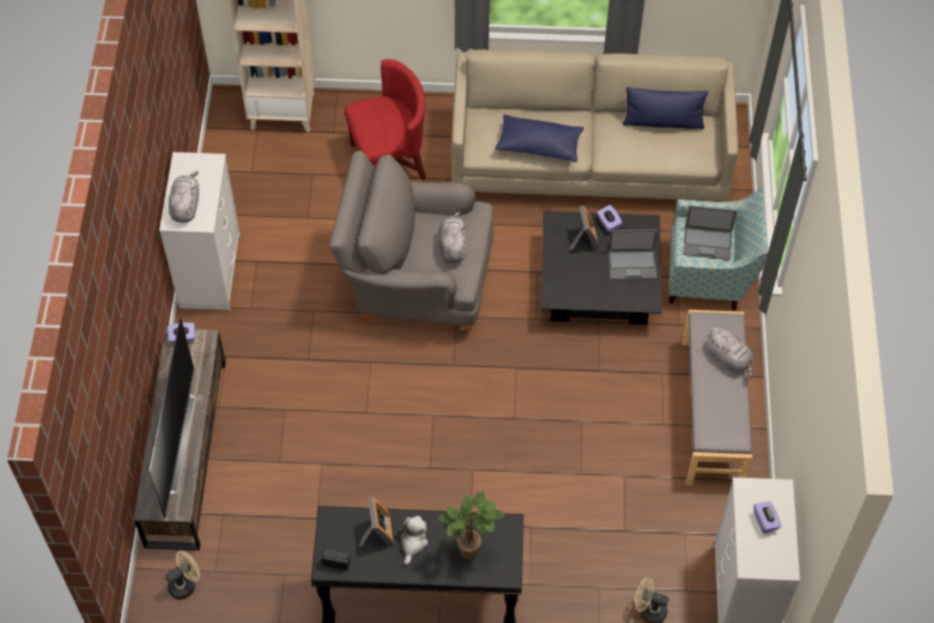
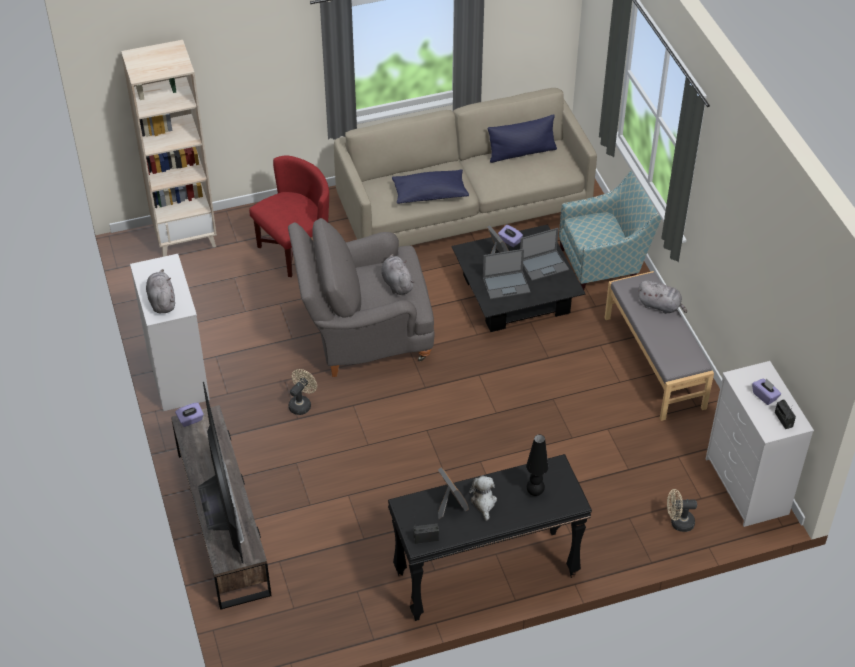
camera: 20 degrees left, 10 degrees down
beige fan [165,551,200,599] -> beige fan moved to [288,369,317,415]
potted plant [438,492,505,560] -> black table lamp [526,434,549,496]
laptop [683,205,737,260] -> laptop moved to [483,249,530,299]
none -> radio [775,400,796,429]

